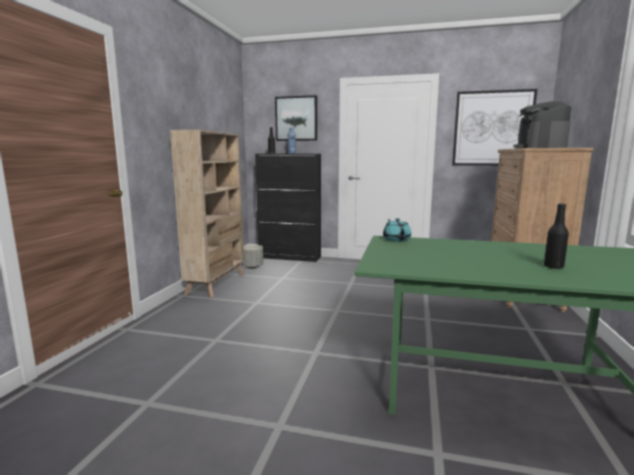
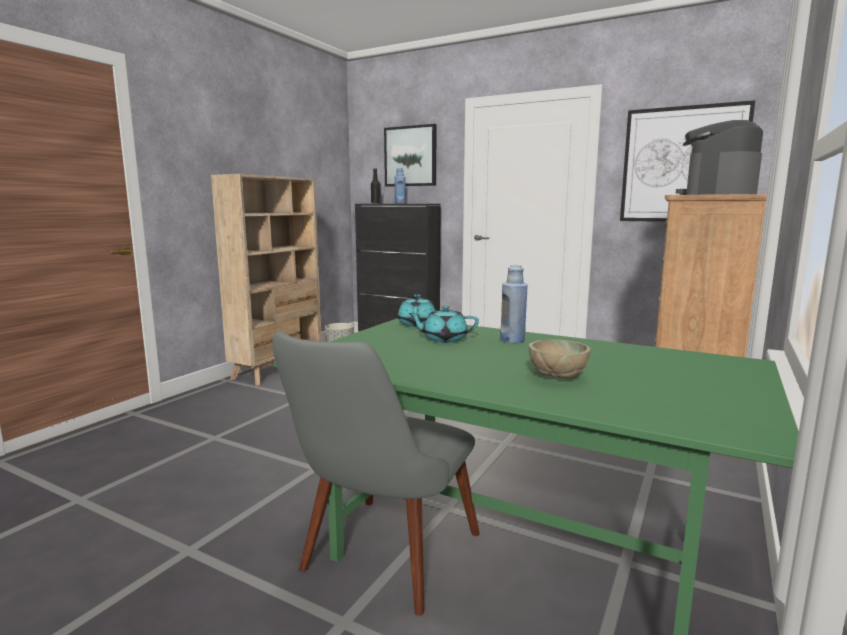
camera: 15 degrees right, 0 degrees up
black bottle [544,203,569,269] -> beige bowl [529,339,590,378]
none -> grey chair [272,331,480,616]
none -> turquoise teapot [408,306,479,343]
none -> blue bottle [500,265,527,343]

